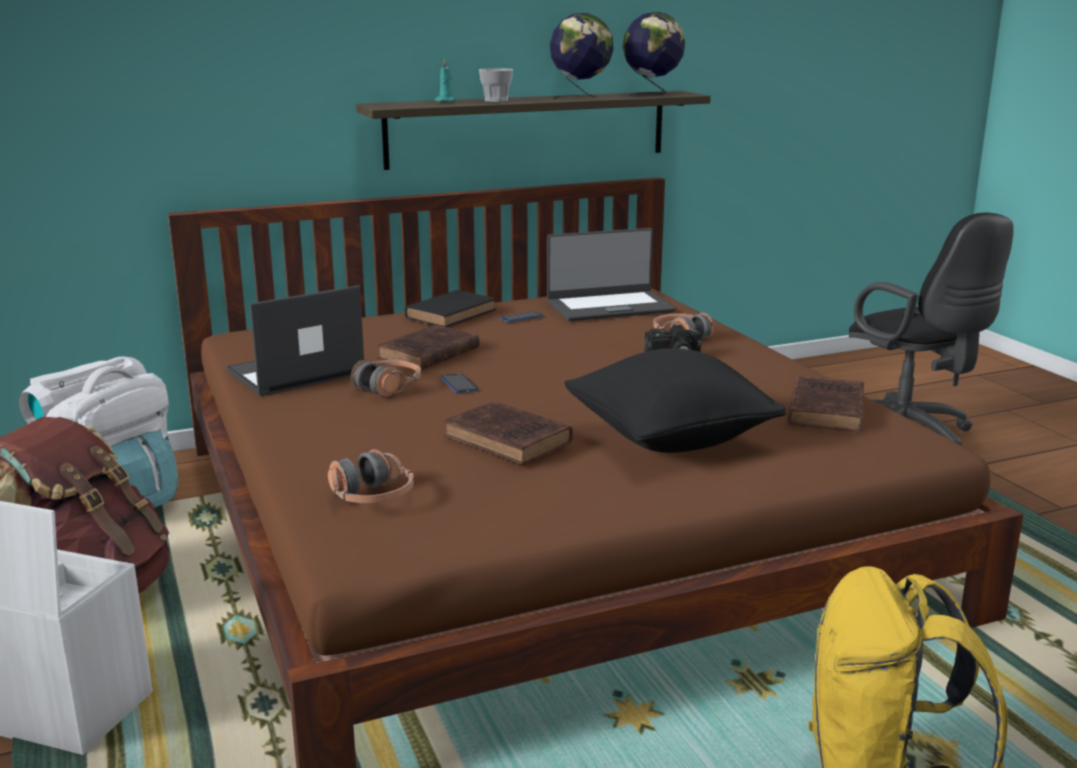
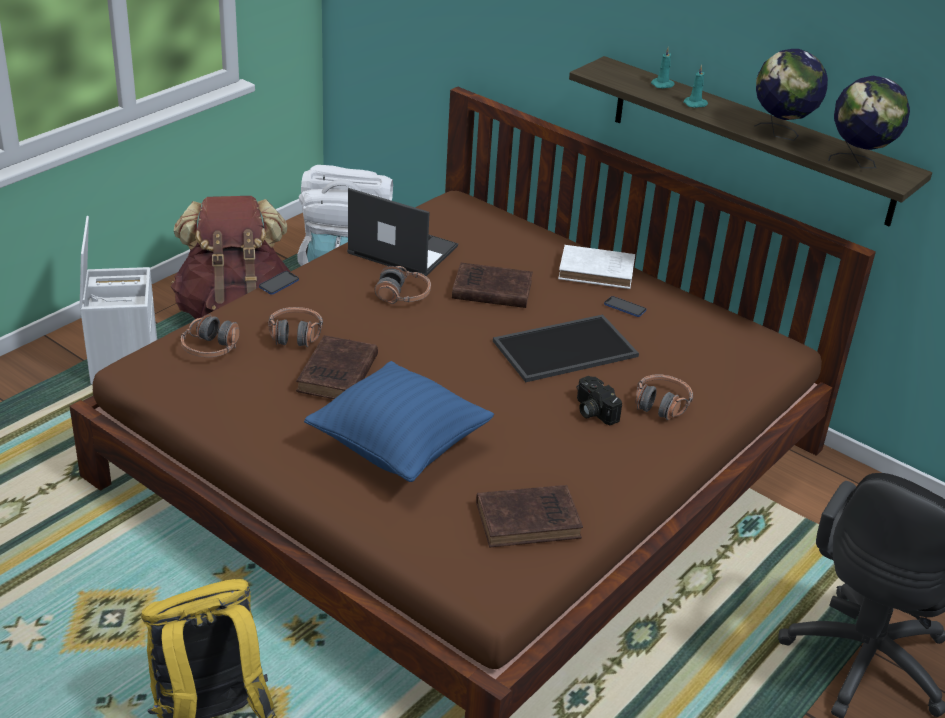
camera: 60 degrees right, 15 degrees up
black book [405,290,496,327] -> white book [558,245,635,289]
phone [441,374,478,393] -> phone moved to [259,271,299,295]
cup [479,68,513,102] -> turquoise candle [684,65,708,108]
laptop [547,228,675,321] -> none
black pillow [564,348,786,453] -> blue pillow [304,361,494,482]
none -> headphones [268,307,323,347]
none -> tray [493,315,639,383]

